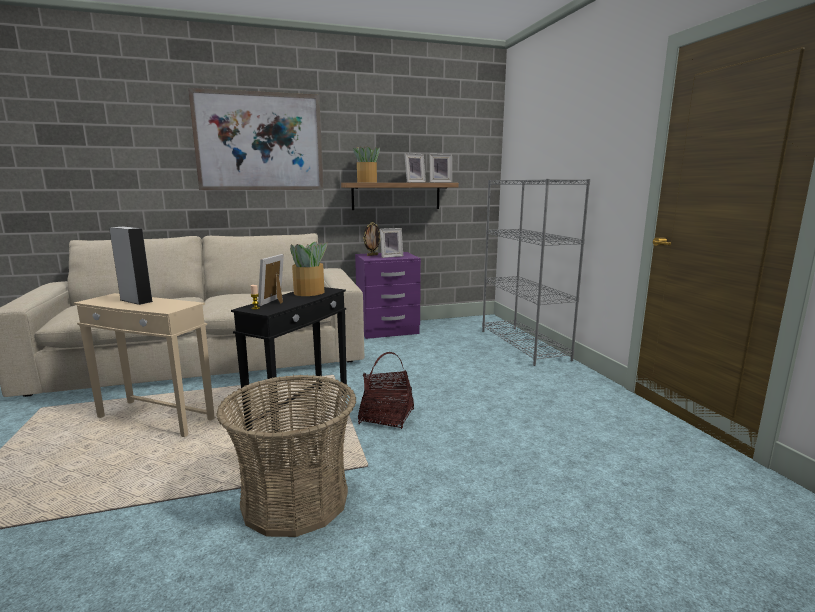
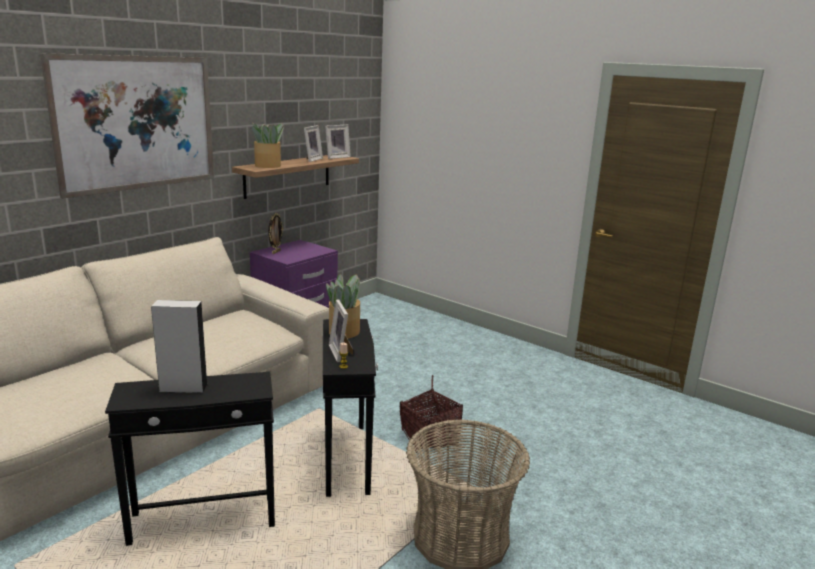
camera: 35 degrees left, 5 degrees up
beige side table [74,293,215,437] -> black side table [105,372,275,546]
picture frame [380,228,403,258] -> none
grey bookcase [482,179,590,366] -> none

